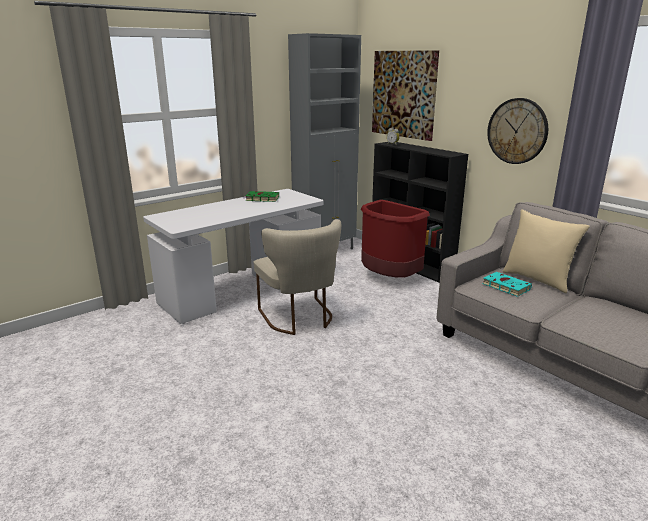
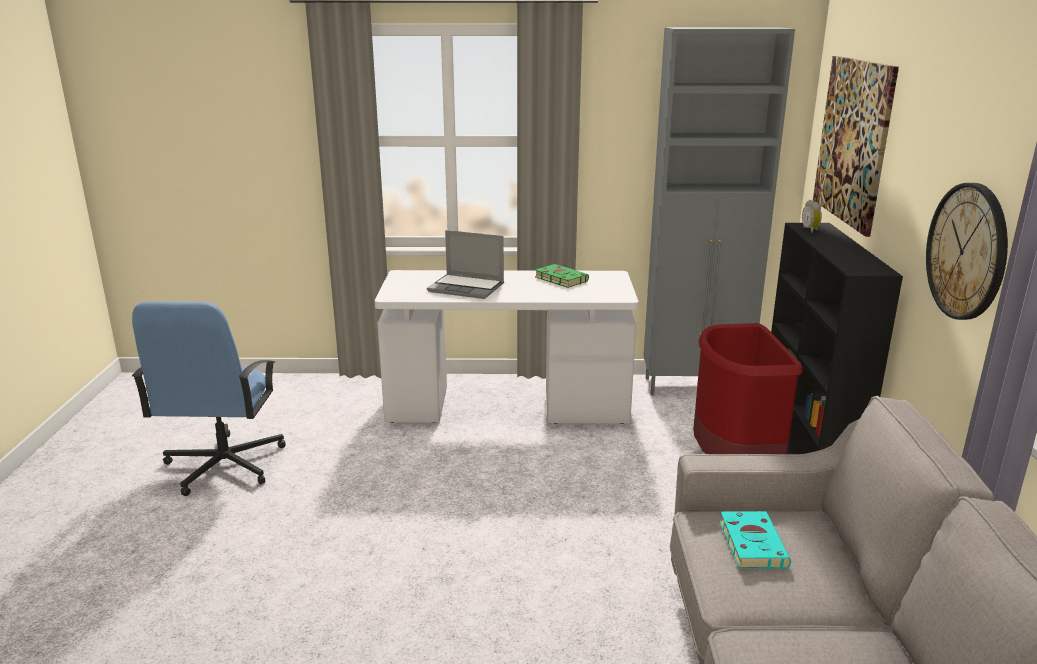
camera: 40 degrees right, 0 degrees up
beige chair [253,219,341,335] -> none
beige pillow [503,209,590,293] -> none
none -> blue office chair [132,302,286,496]
none -> laptop [427,230,504,299]

